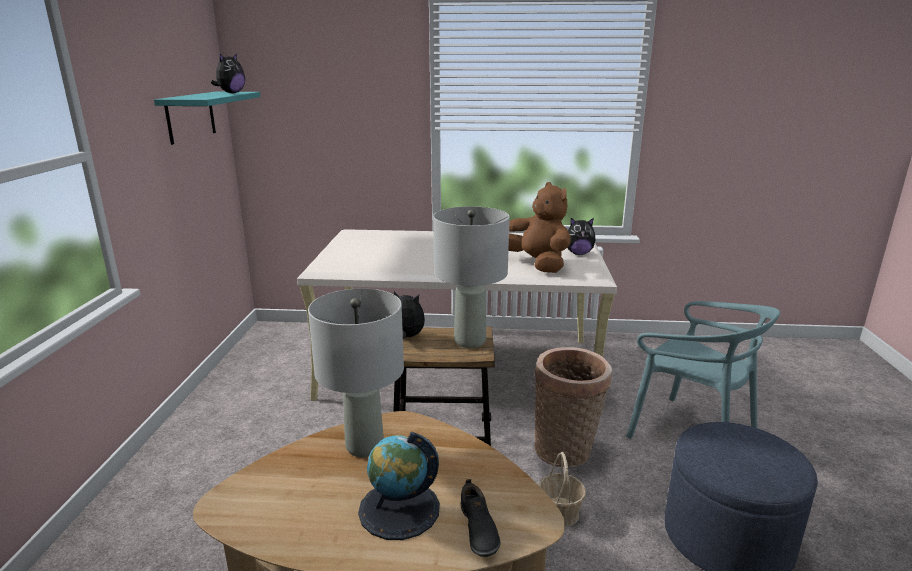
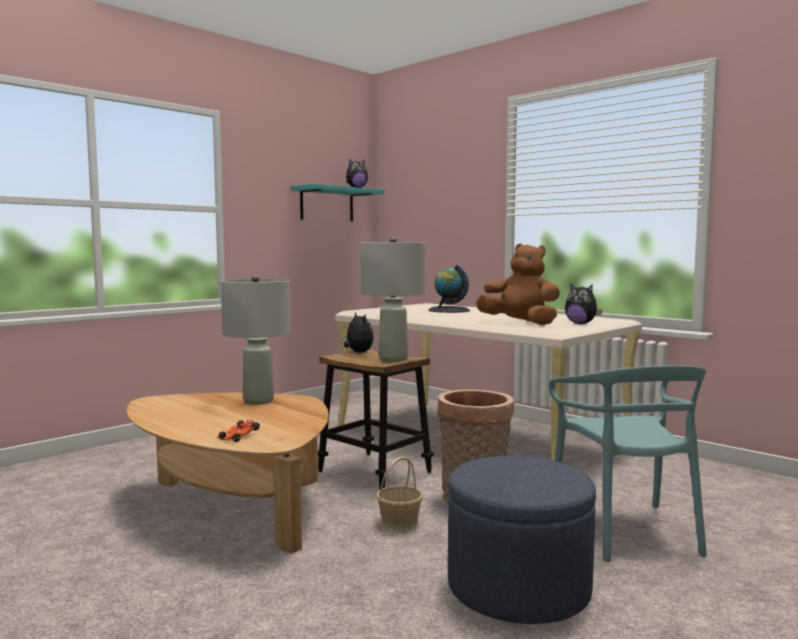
camera: 40 degrees right, 15 degrees down
globe [358,432,440,540] -> globe moved to [428,265,470,313]
black shoe [461,479,501,557] -> toy car [216,420,260,442]
brown plush toy [508,182,571,273] -> brown plush toy turned 60 degrees counterclockwise [476,244,560,325]

